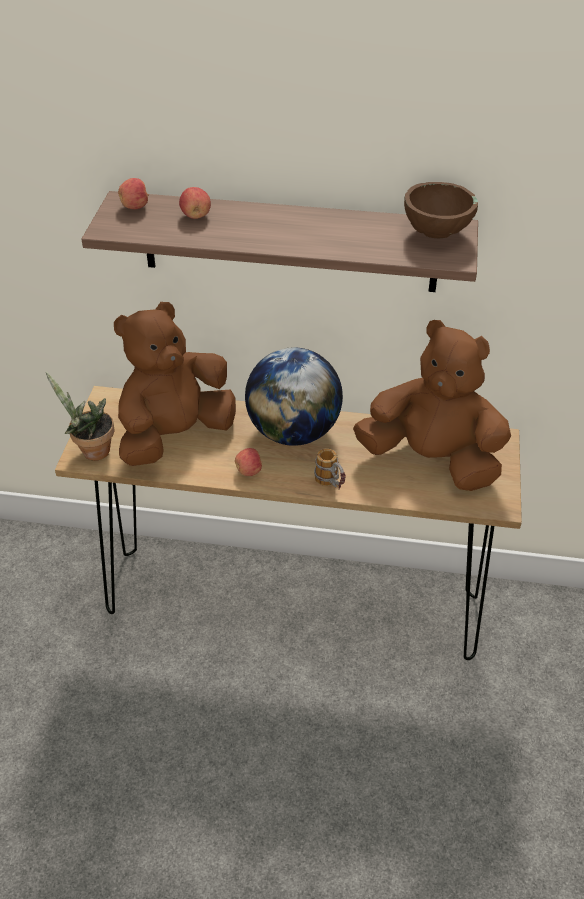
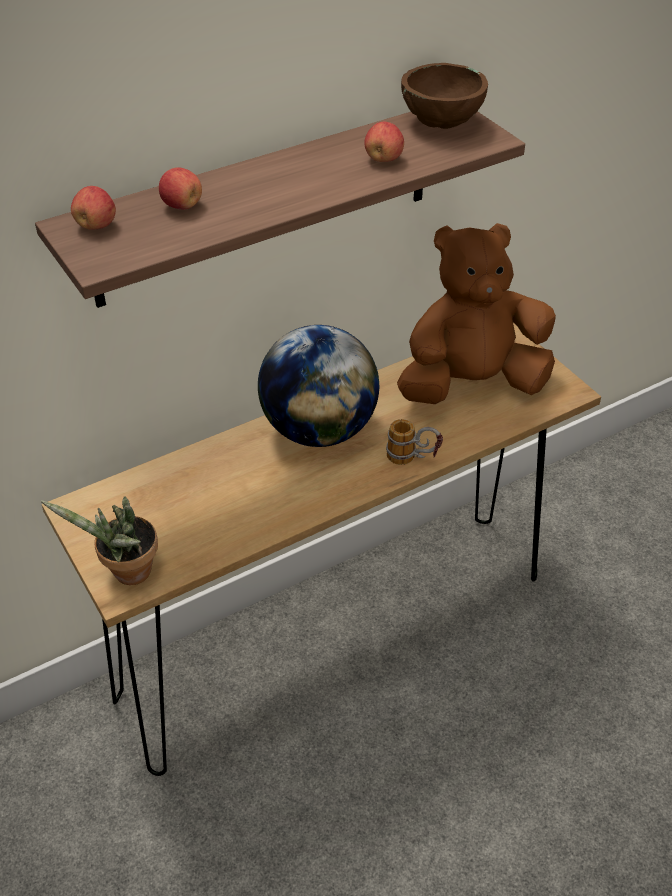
camera: 40 degrees left, 0 degrees up
brown plush toy [114,302,236,466] -> none
apple [235,448,262,476] -> apple moved to [364,122,404,162]

